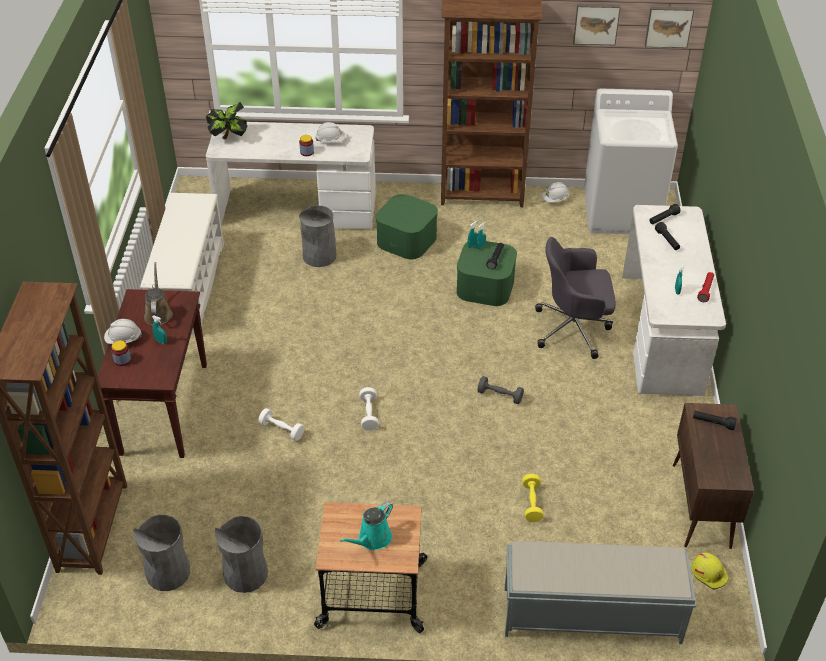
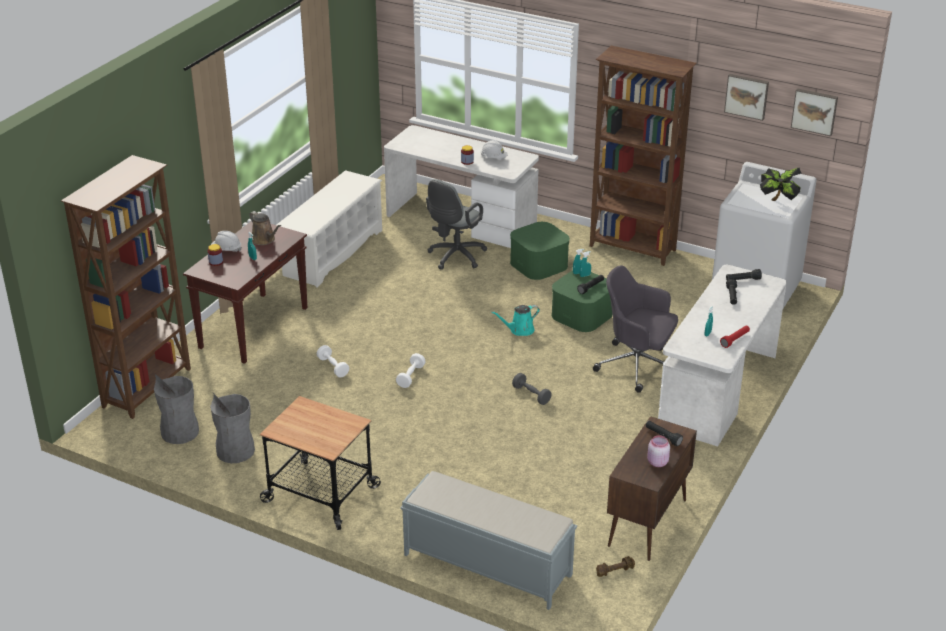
camera: 25 degrees right, 10 degrees down
brown watering can [144,262,173,325] -> brown watering can turned 120 degrees clockwise [249,211,281,245]
potted plant [206,102,248,139] -> potted plant moved to [760,168,802,201]
grey trash can [299,205,336,267] -> grey office chair [426,179,487,270]
turquoise watering can [340,501,393,550] -> turquoise watering can moved to [491,305,540,336]
yellow dumbbell [522,474,544,522] -> none
white hard hat [542,182,569,202] -> none
yellow hard hat [691,553,729,590] -> brown dumbbell [596,556,635,577]
none -> pink jar [647,435,670,467]

